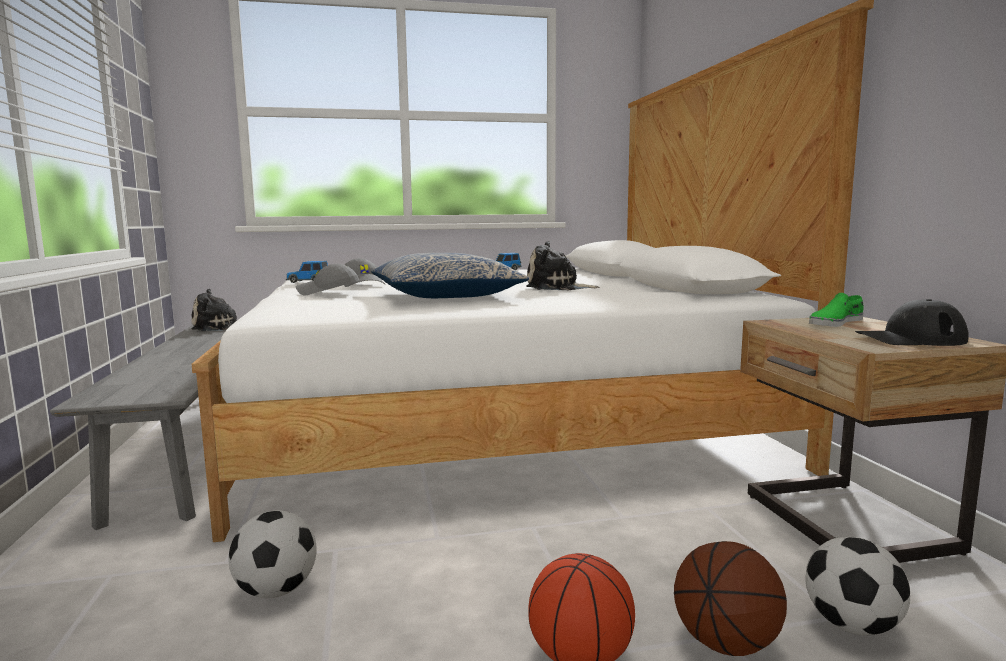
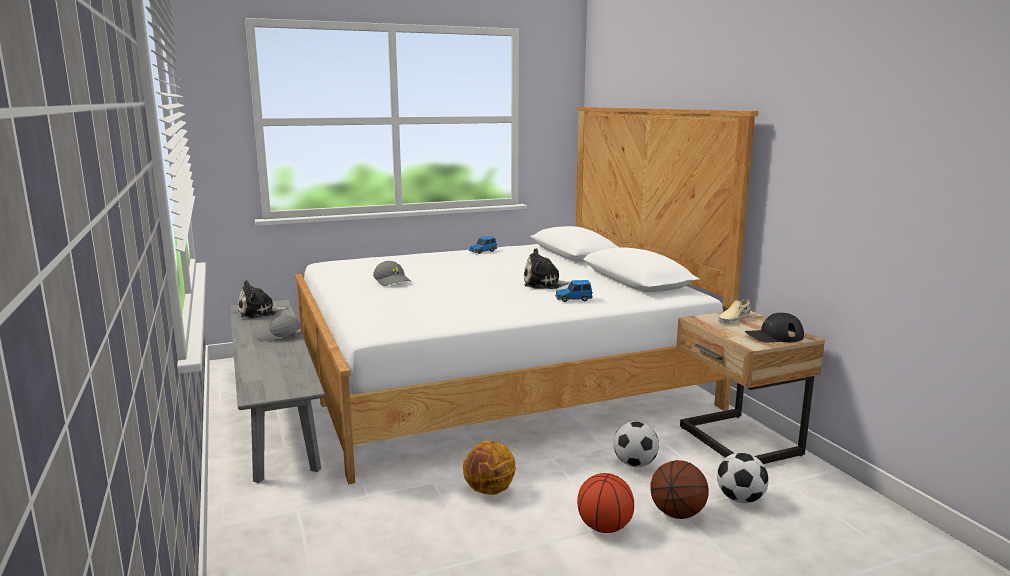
camera: 10 degrees left, 5 degrees up
football [228,510,317,598] -> football moved to [613,421,659,467]
toy car [286,261,328,283] -> toy car moved to [555,280,593,302]
grey cap [296,264,359,295] -> grey cap moved to [255,315,302,342]
pillow [371,253,529,298] -> none
green shoe [809,293,864,327] -> beige shoe [718,299,750,324]
none -> basketball [463,441,516,495]

